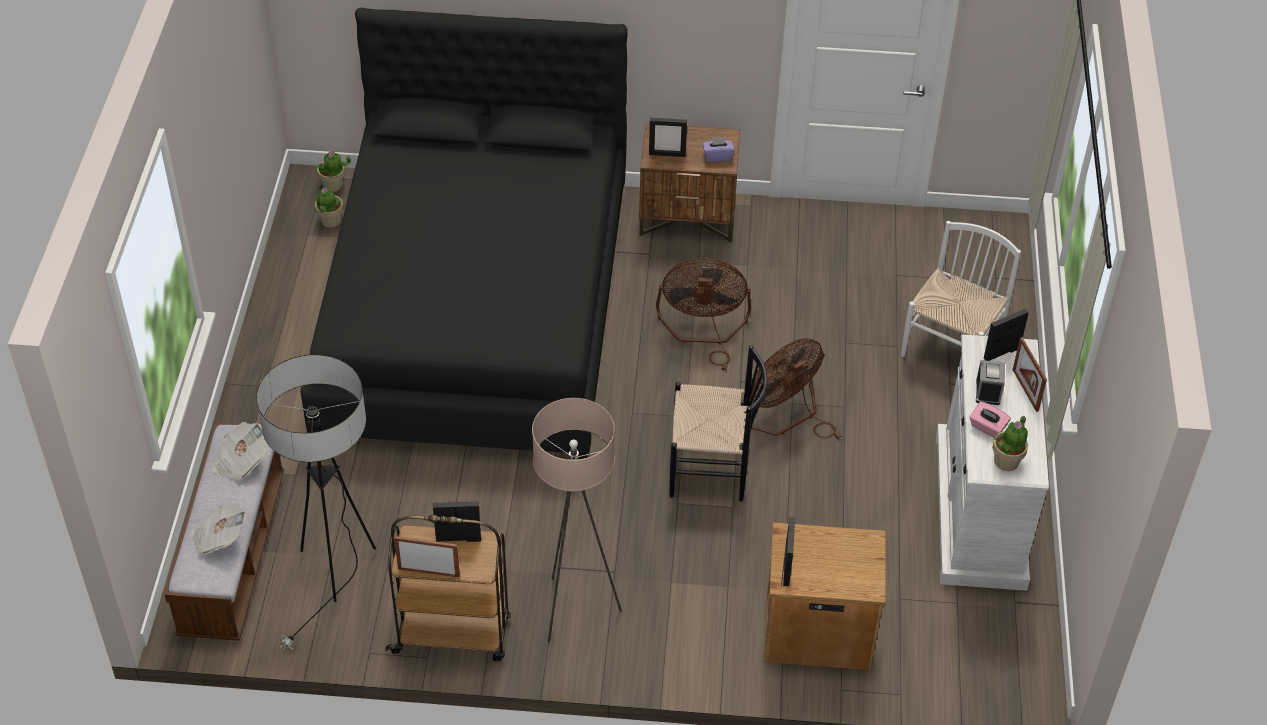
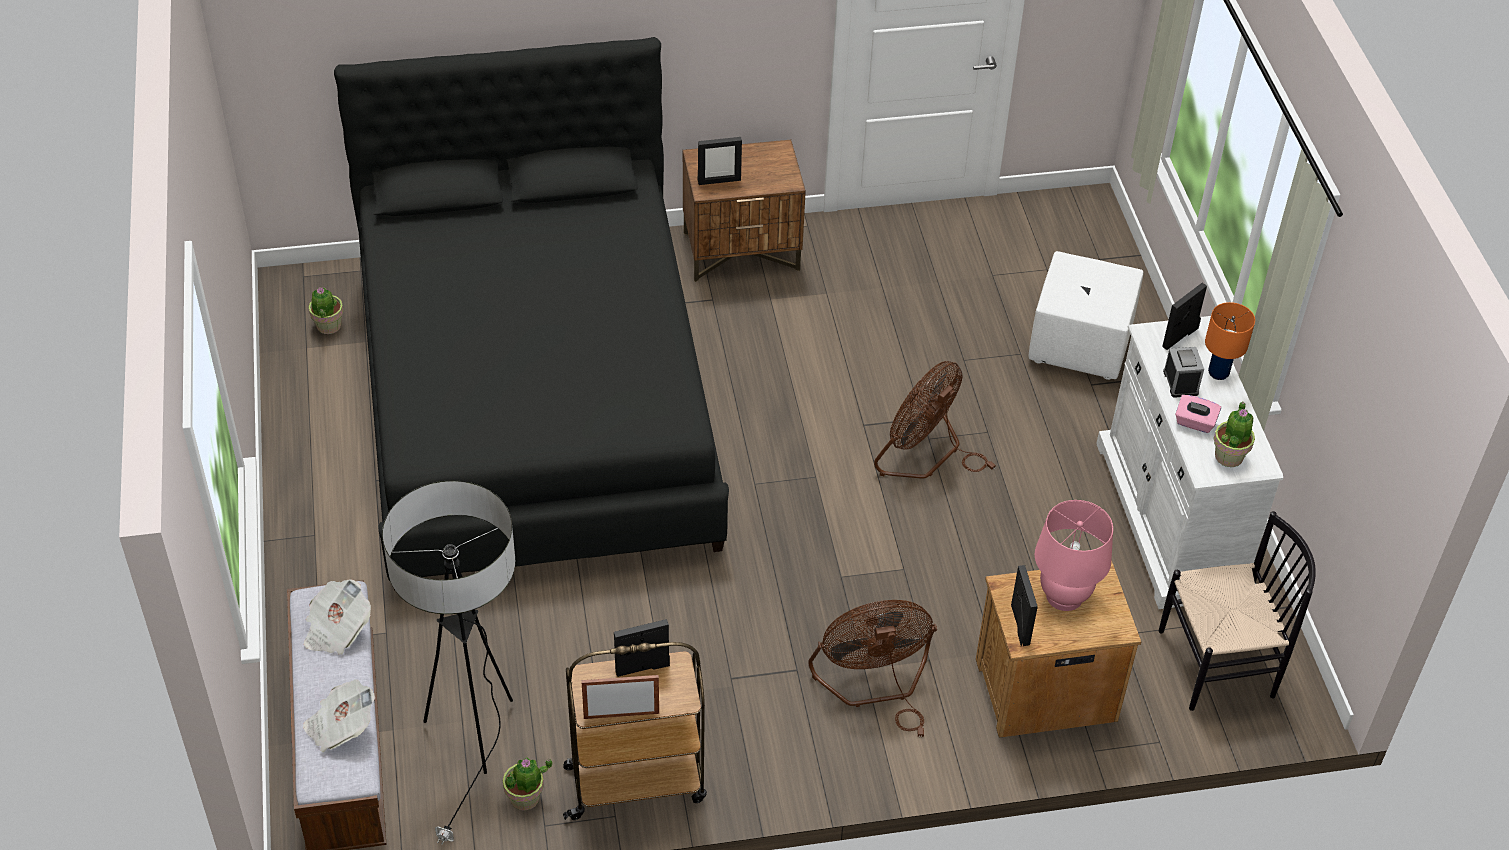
camera: 15 degrees left, 0 degrees up
potted plant [317,151,351,192] -> potted plant moved to [503,757,553,811]
beige floor lamp [532,398,622,642] -> none
brown fan [656,258,751,371] -> brown fan moved to [809,600,937,737]
black chair [669,345,767,502] -> black chair moved to [1159,511,1316,711]
purple tissue box [702,137,735,162] -> none
white chair [901,221,1021,357] -> white ottoman [1029,251,1144,380]
picture frame [1013,337,1047,412] -> orange table lamp [1205,302,1255,380]
none -> pink table lamp [1035,500,1113,611]

